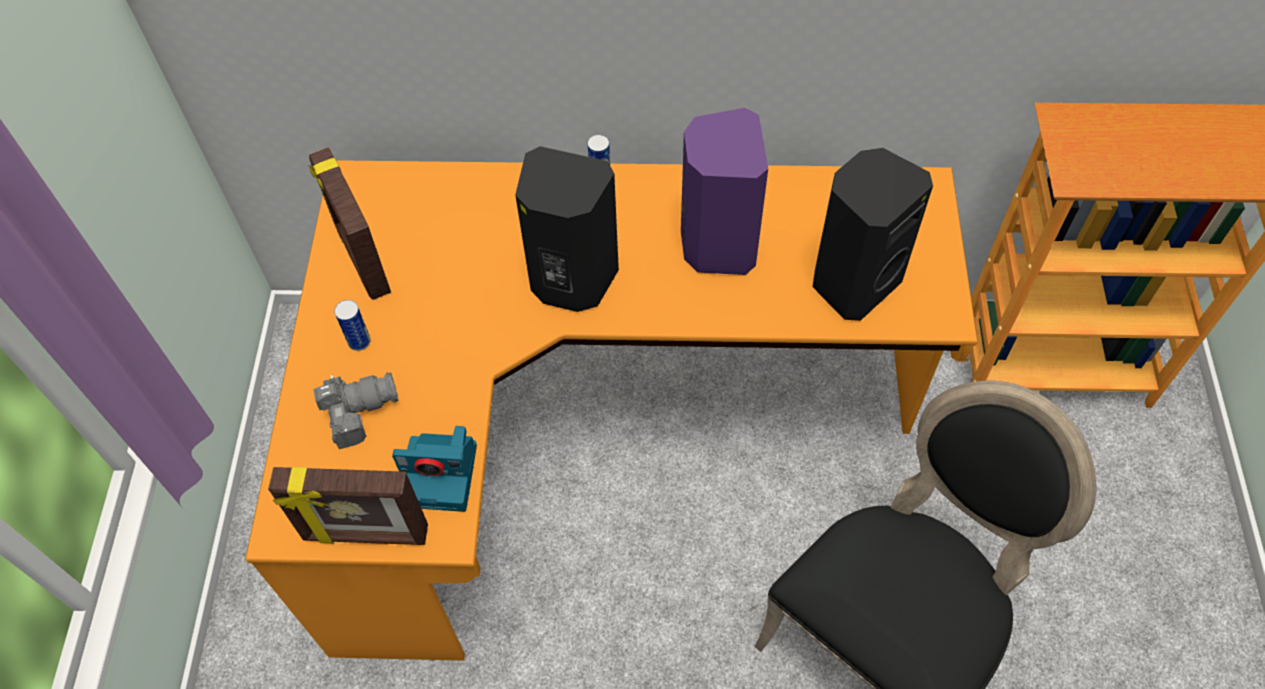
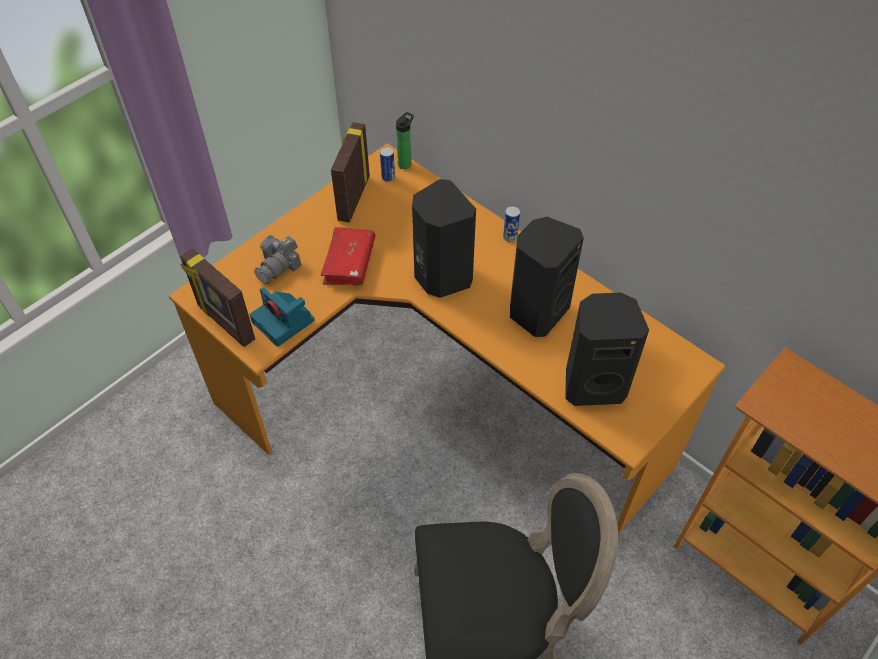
camera: 40 degrees right, 5 degrees down
camera [313,372,398,449] -> camera turned 105 degrees clockwise [254,235,302,284]
can [334,300,371,351] -> can moved to [380,147,395,182]
purple speaker [681,108,768,275] -> black speaker [510,217,584,337]
none -> red book [320,227,375,285]
none -> bottle [396,112,414,169]

